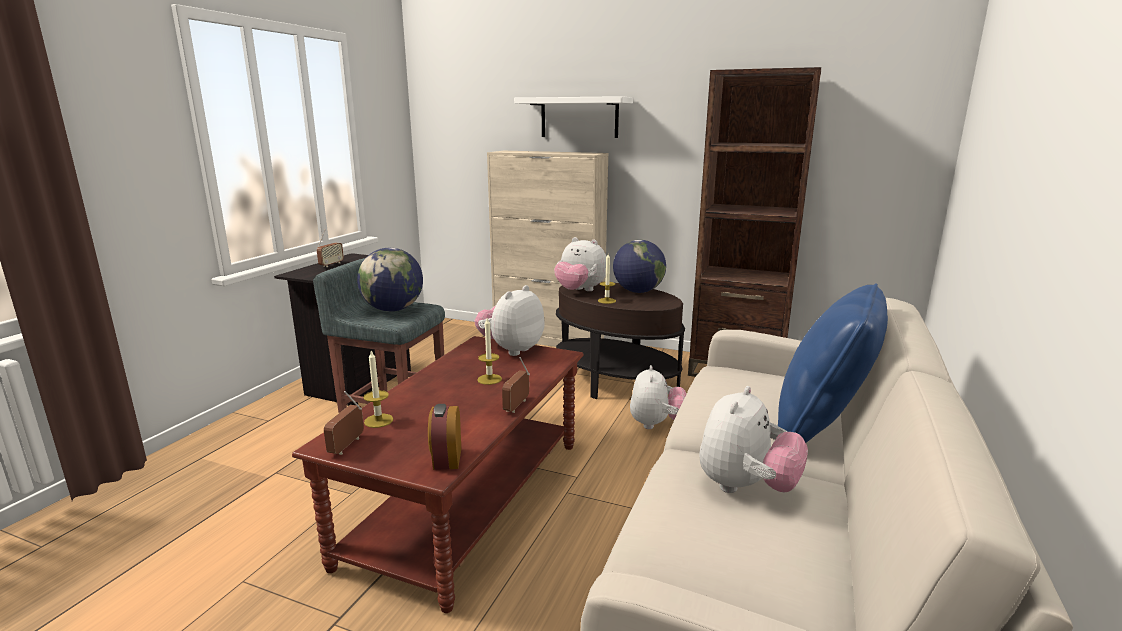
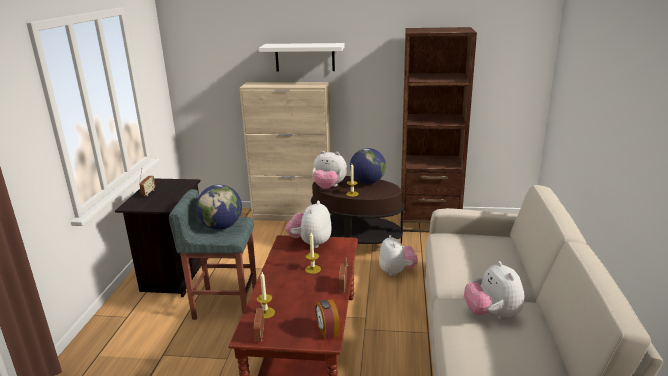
camera: 15 degrees left, 5 degrees up
plush toy [700,386,808,493] -> plush toy turned 150 degrees clockwise [464,261,524,320]
blue pillow [778,283,888,443] -> none

